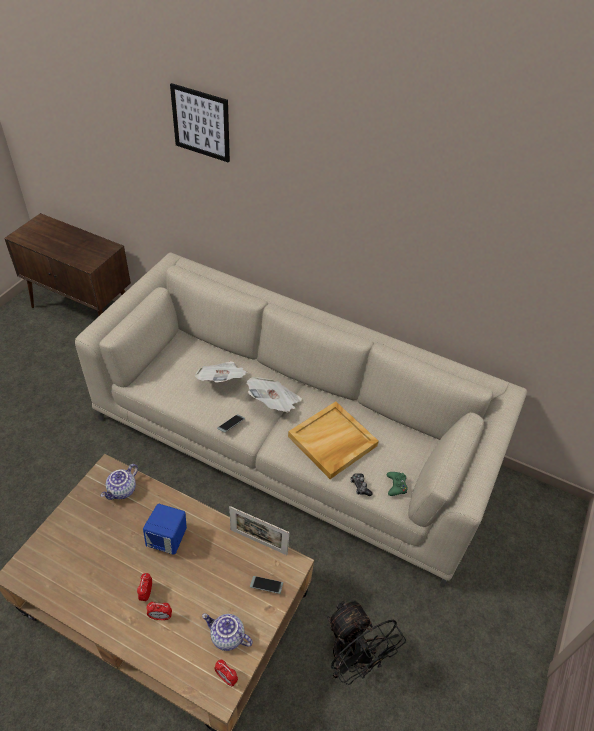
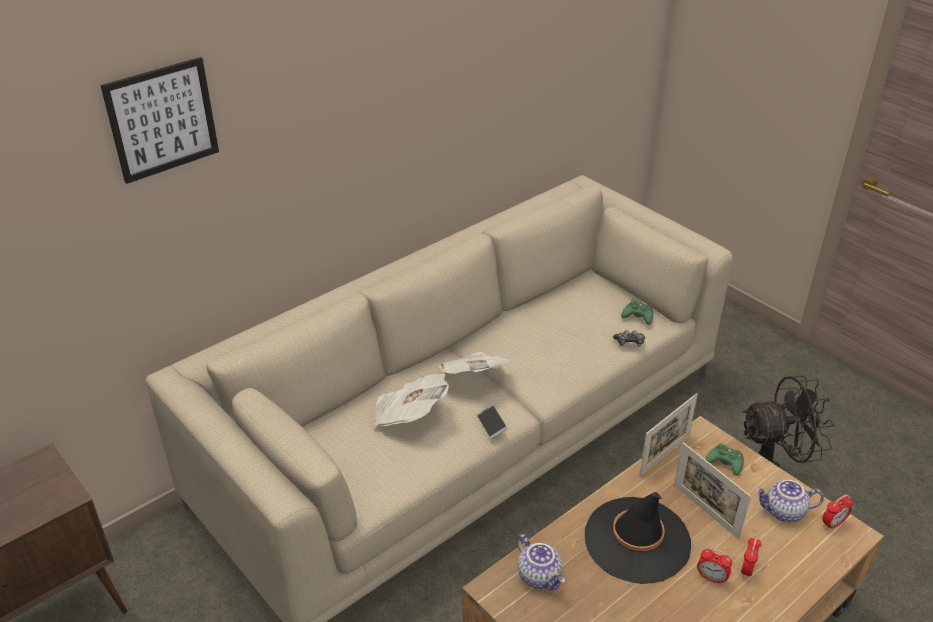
camera: 65 degrees left, 10 degrees down
blue speaker [143,504,187,555] -> black hat [585,492,691,584]
teapot [202,614,253,651] -> teapot turned 45 degrees clockwise [755,480,824,522]
phone [250,576,283,594] -> green game controller [705,443,744,476]
beige tray [288,401,379,479] -> none
none -> picture frame [674,442,751,539]

